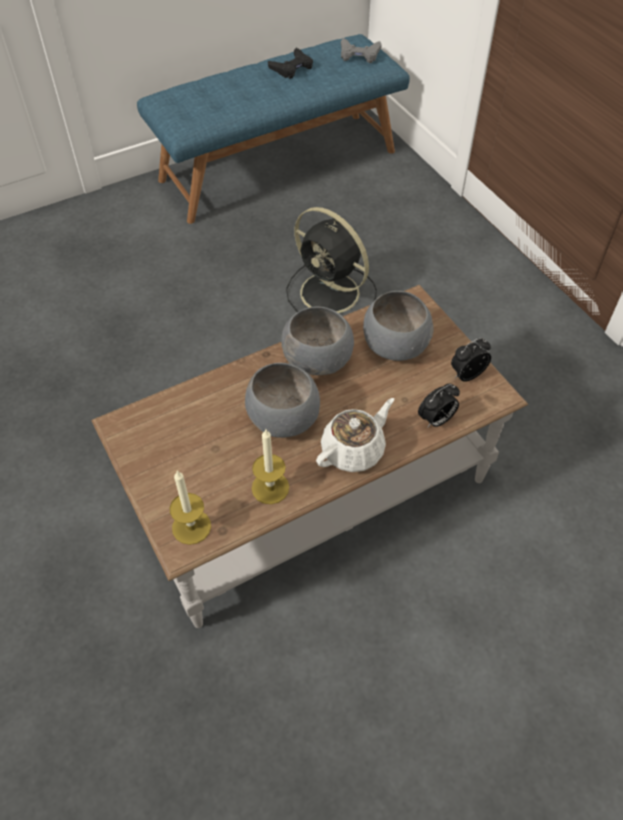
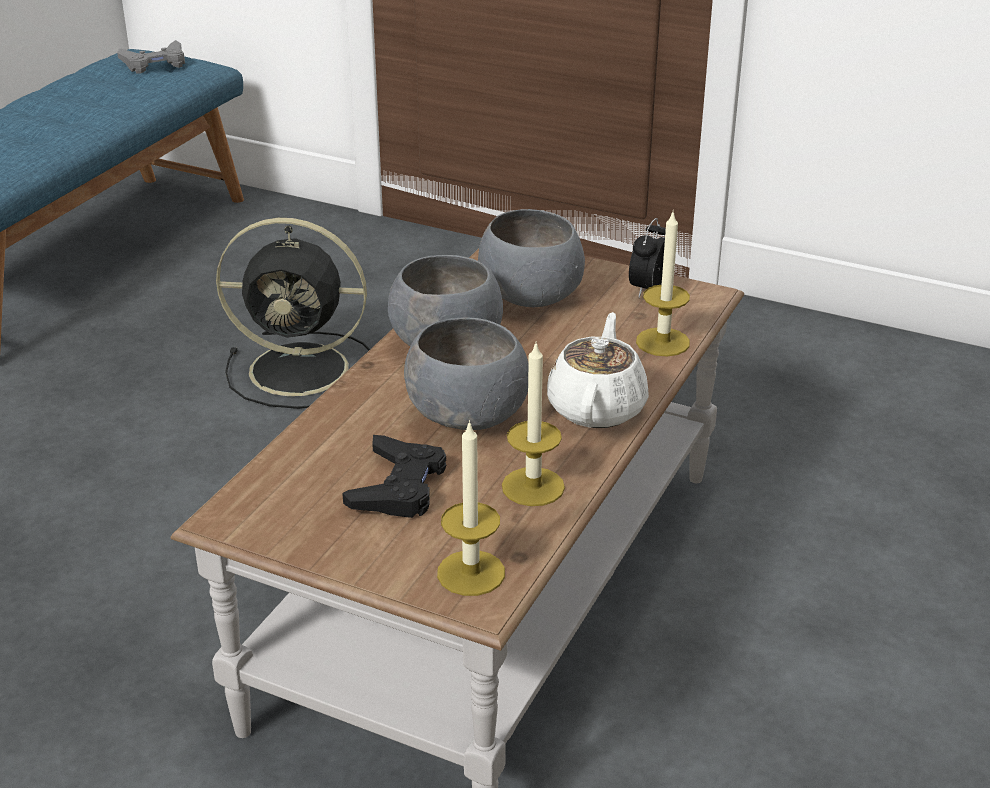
camera: 35 degrees left, 20 degrees down
black game controller [268,48,313,79] -> black game controller moved to [342,435,446,518]
alarm clock [418,384,460,428] -> candle [636,212,690,356]

